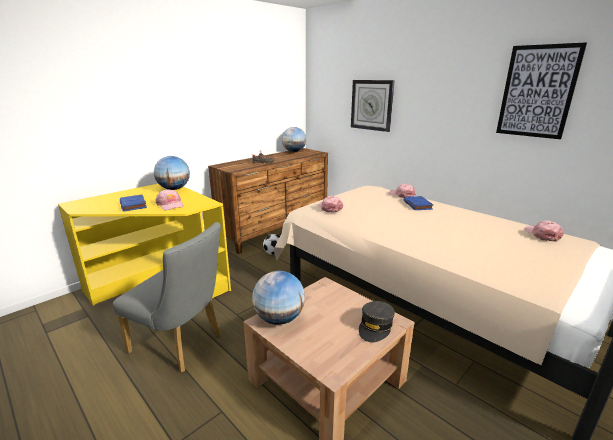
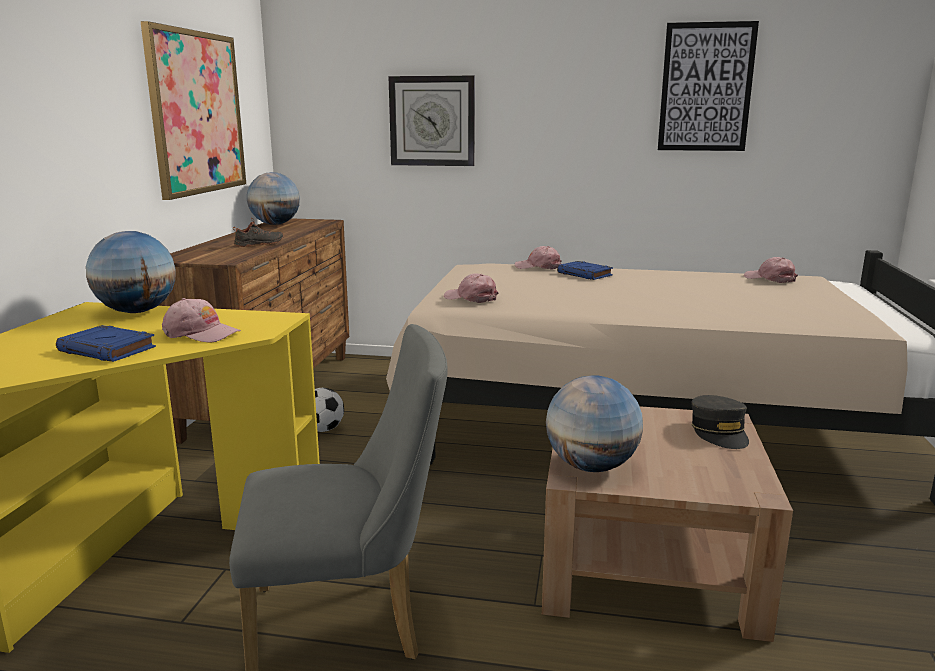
camera: 35 degrees left, 5 degrees down
none -> picture [140,21,246,200]

